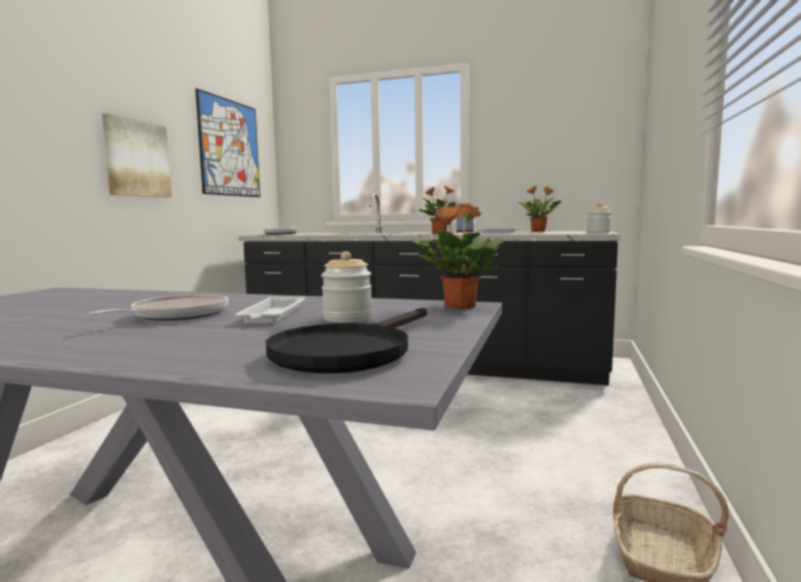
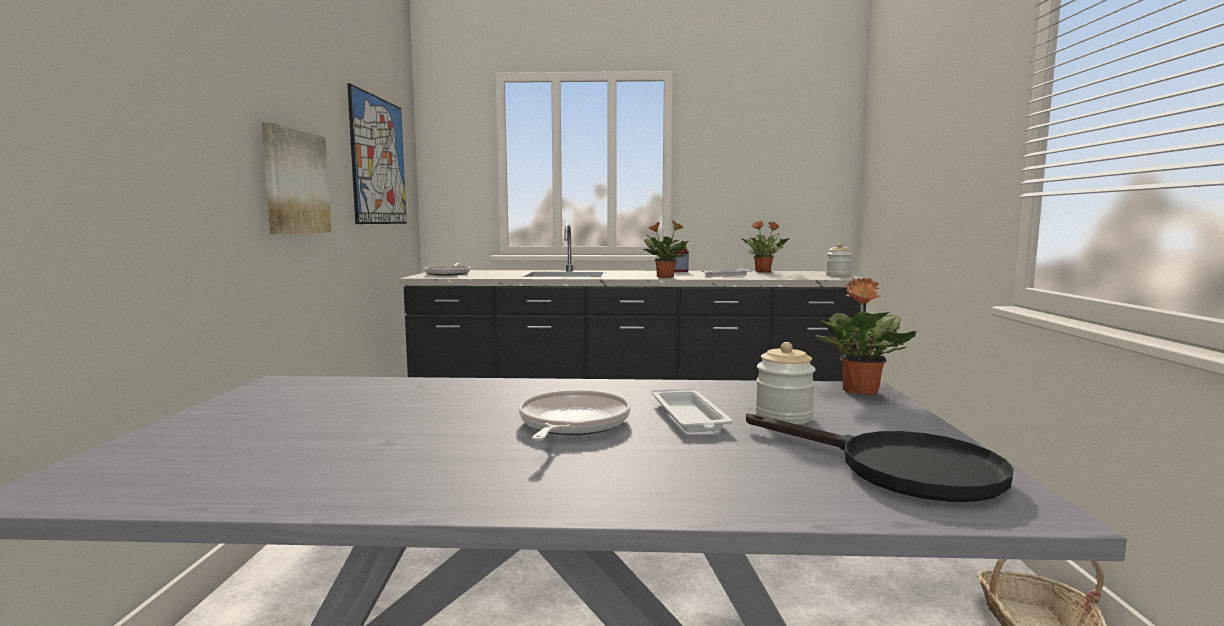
camera: 15 degrees left, 0 degrees up
black frying pan [266,308,427,374] -> black frying pan turned 60 degrees counterclockwise [746,413,1013,502]

